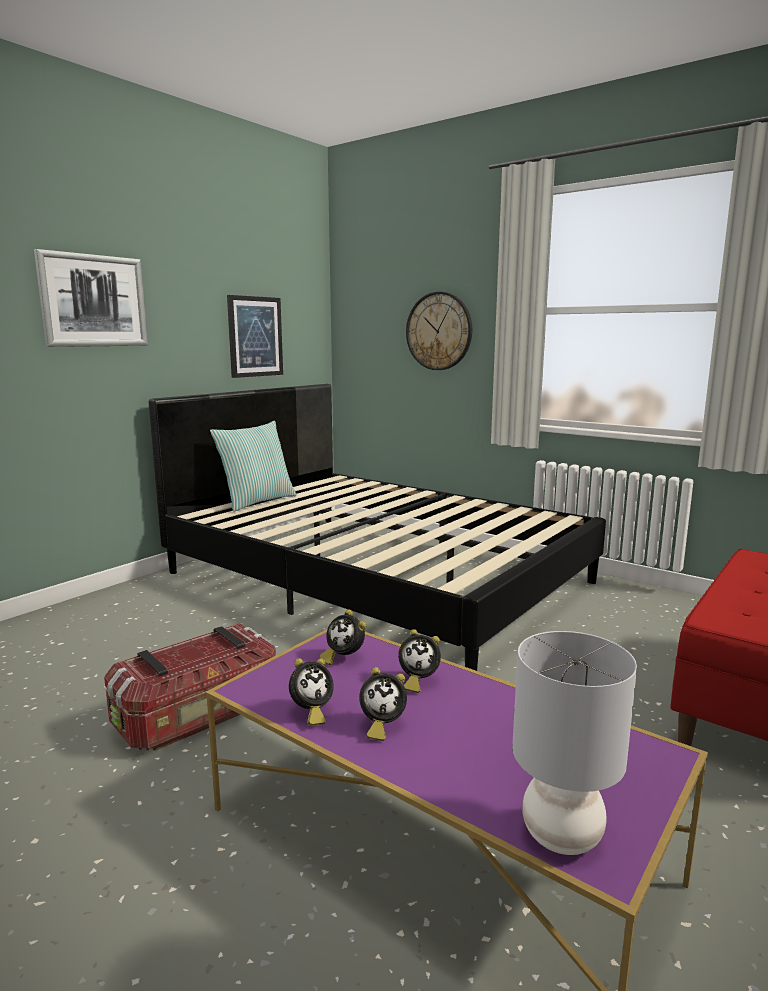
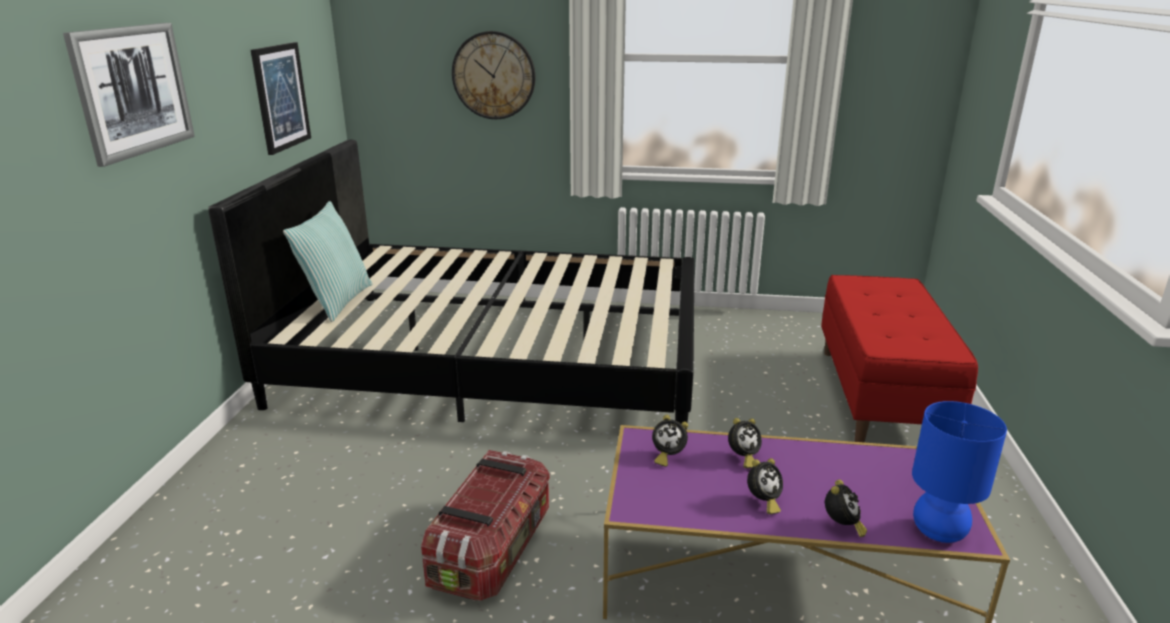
camera: 30 degrees left, 10 degrees up
alarm clock [289,658,334,725] -> alarm clock moved to [825,480,867,537]
grey table lamp [512,631,637,855] -> blue table lamp [912,401,1007,543]

